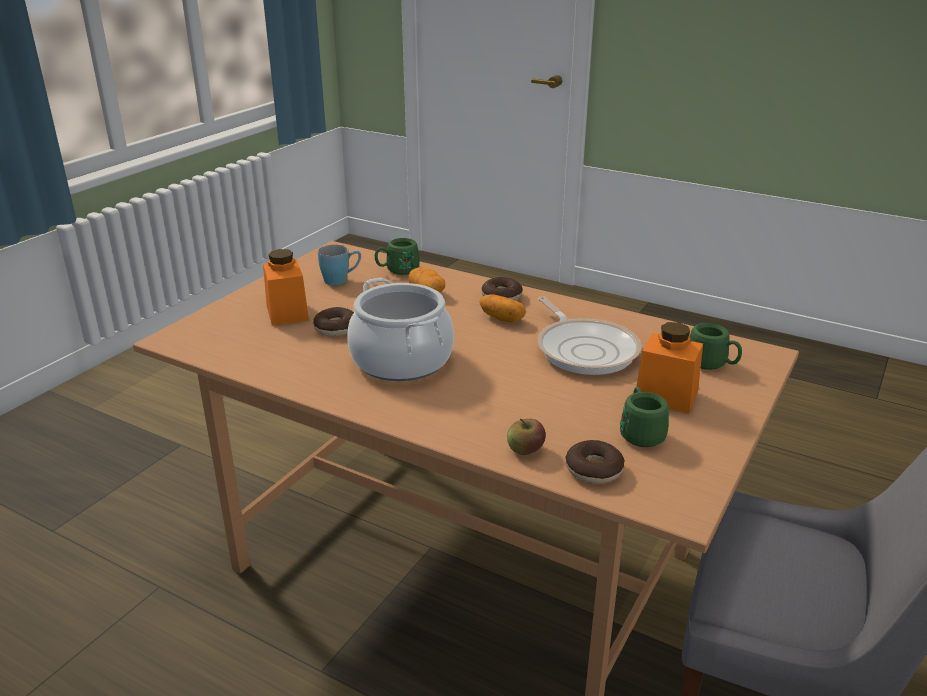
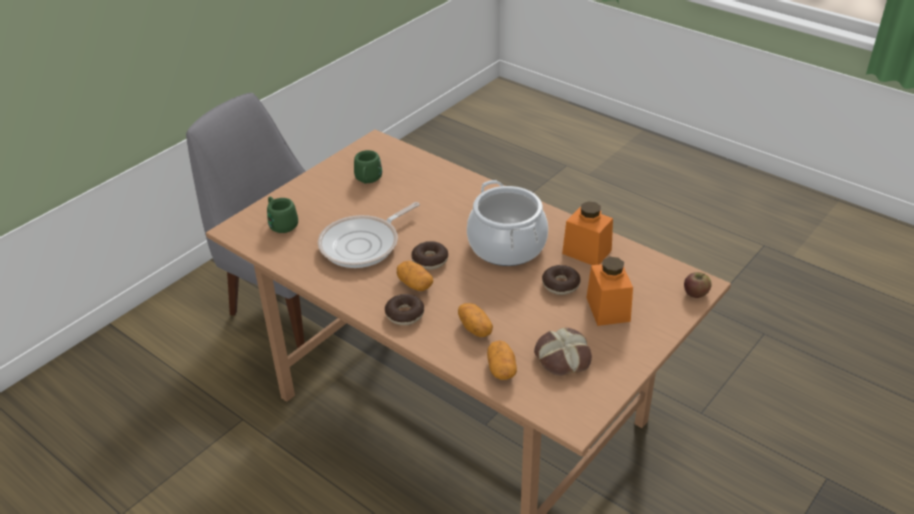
camera: 170 degrees left, 10 degrees up
blue mug [318,245,361,286] -> bread [534,328,592,376]
green mug [375,238,420,275] -> potato [487,340,517,380]
apple [507,419,546,455] -> apple moved to [684,272,712,298]
frying pan [538,296,642,375] -> frying pan turned 120 degrees counterclockwise [318,202,420,268]
donut [566,440,625,484] -> donut moved to [411,241,448,270]
orange jar [636,322,703,413] -> orange jar moved to [562,202,613,265]

